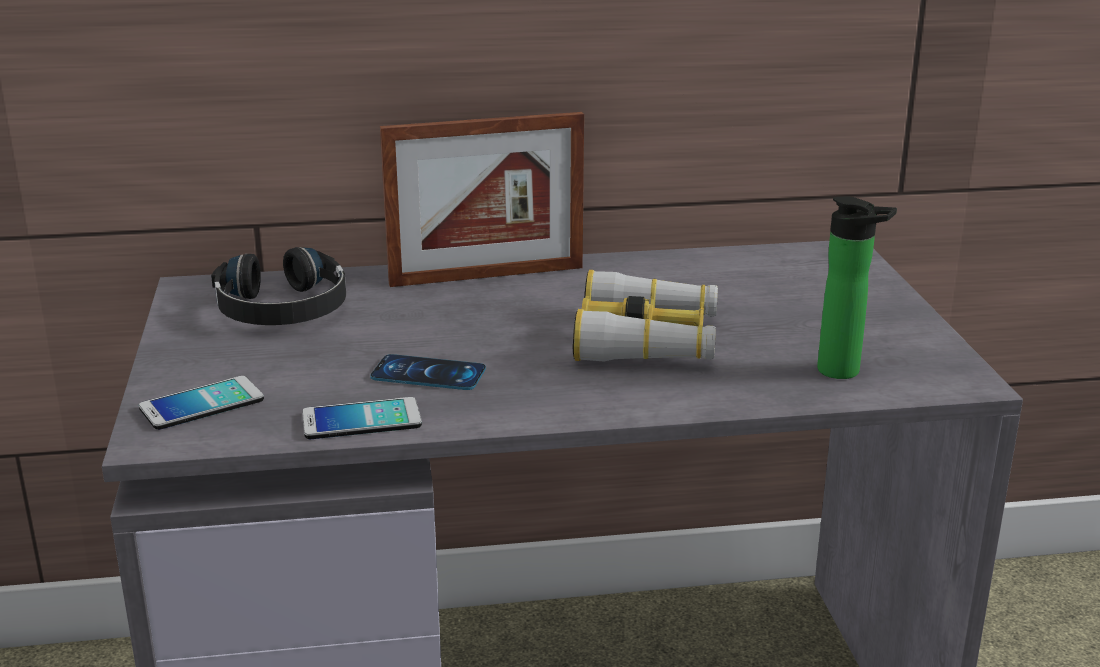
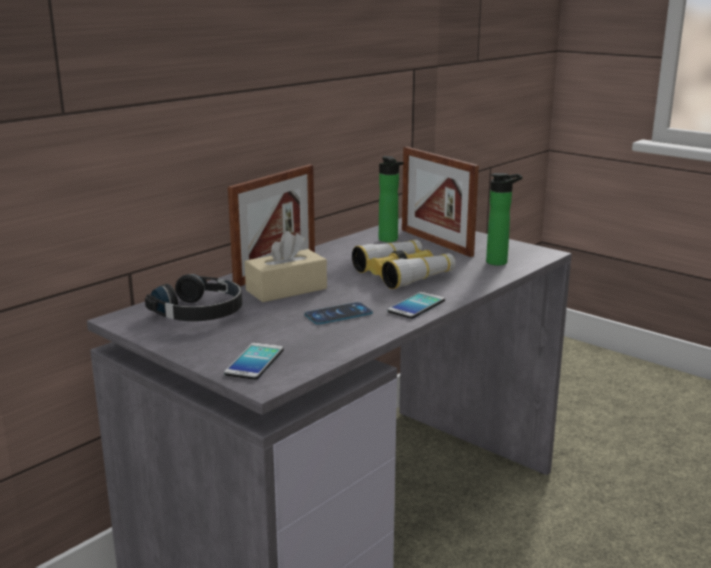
camera: 40 degrees left, 5 degrees down
phone [302,397,422,439] -> phone moved to [387,292,445,319]
none -> beige tissue box [245,231,327,302]
none -> bottle [379,156,404,242]
none -> picture frame [402,147,479,257]

